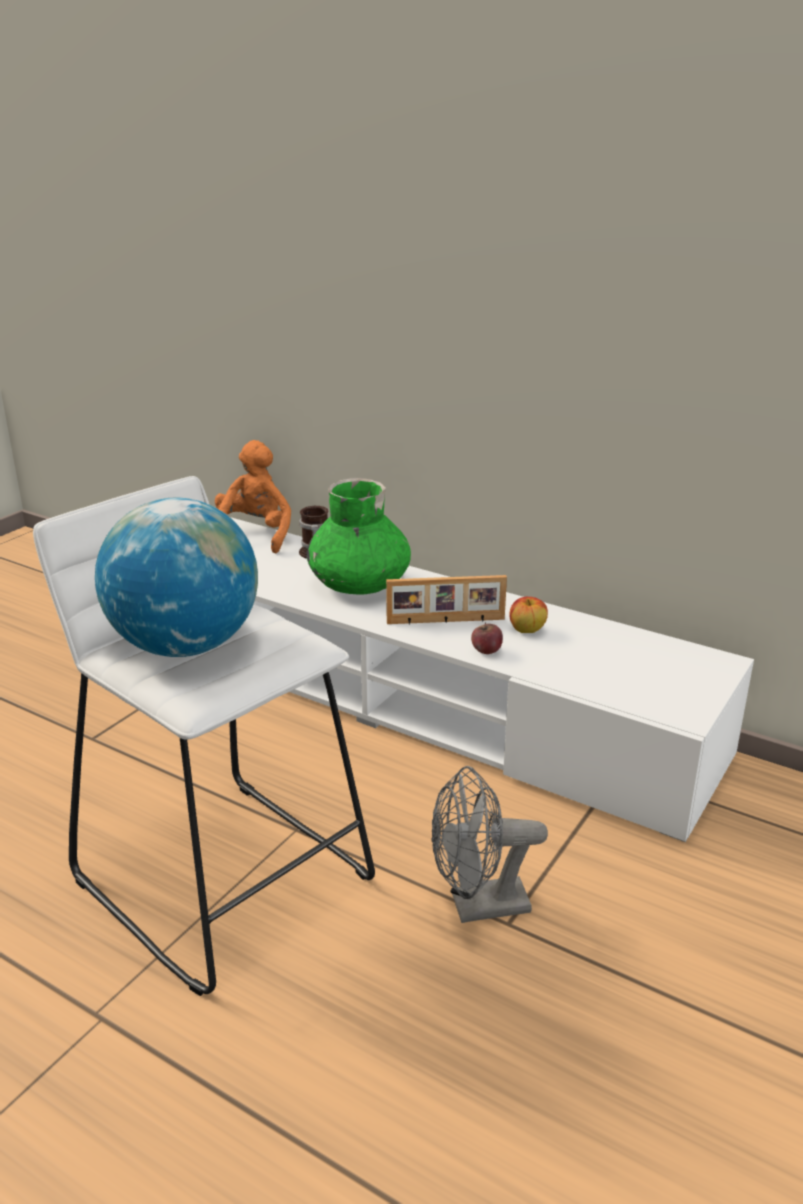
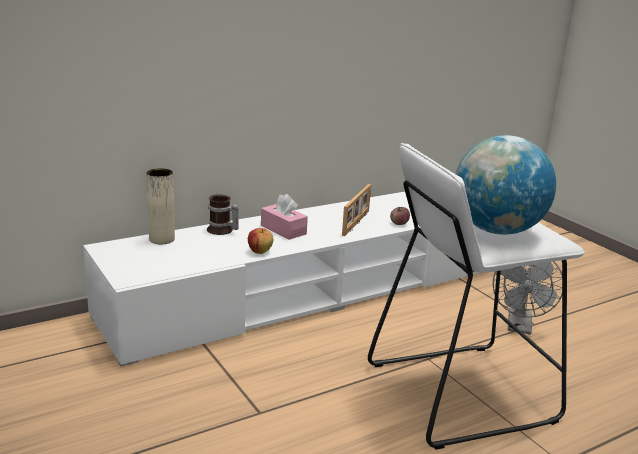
camera: 65 degrees left, 5 degrees down
orange plush toy [215,440,291,553] -> beige vase [146,168,175,244]
green vase [307,478,411,594] -> pink tissue box [261,194,308,240]
apple [509,597,548,633] -> apple moved to [248,228,273,254]

